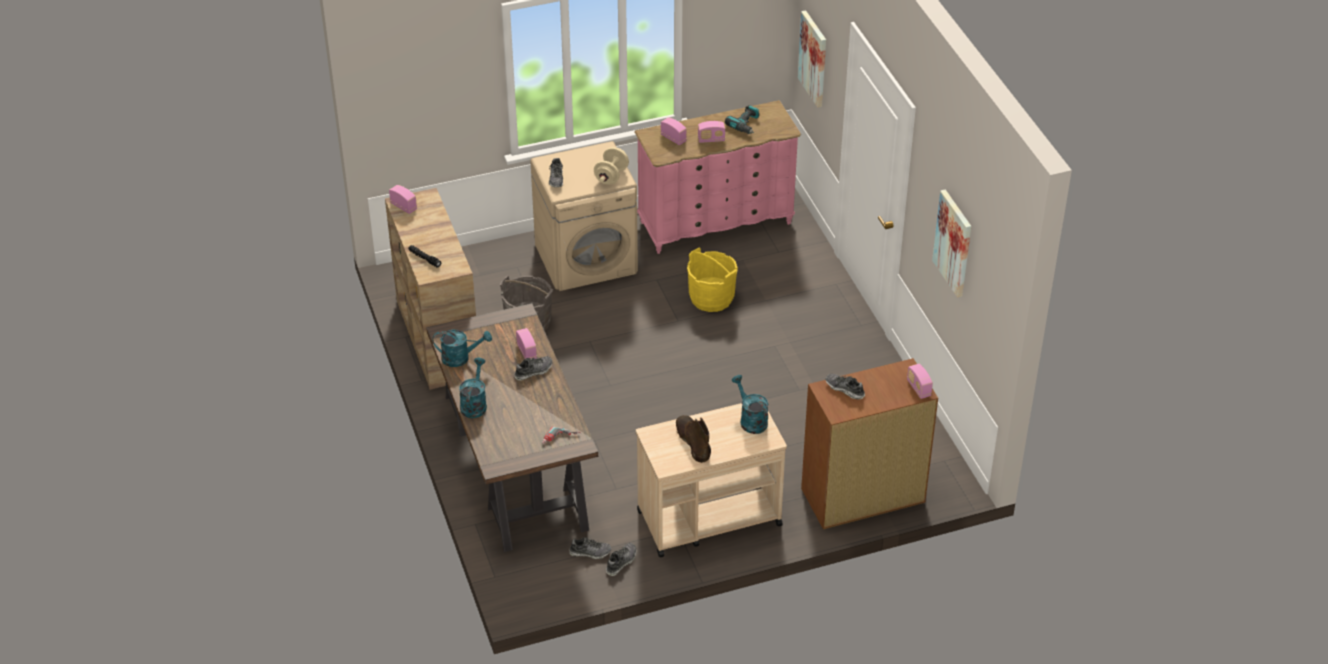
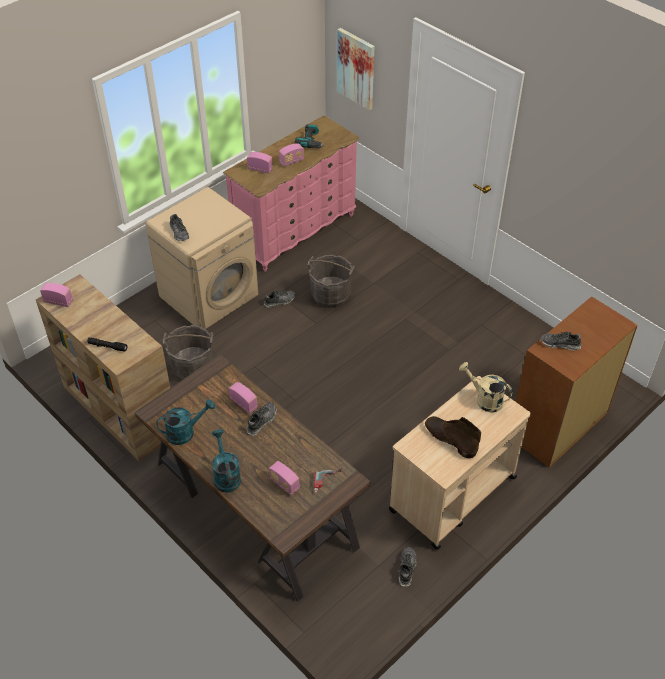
camera: 25 degrees left, 5 degrees up
shoe [569,537,612,559] -> shoe moved to [264,290,295,308]
beige dumbbell [594,147,629,185] -> none
yellow bucket [687,247,738,312] -> grey bucket [308,255,355,308]
turquoise watering can [731,375,768,434] -> beige watering can [459,362,513,413]
radio [907,364,933,399] -> radio moved to [269,461,300,496]
picture [932,189,971,298] -> none

